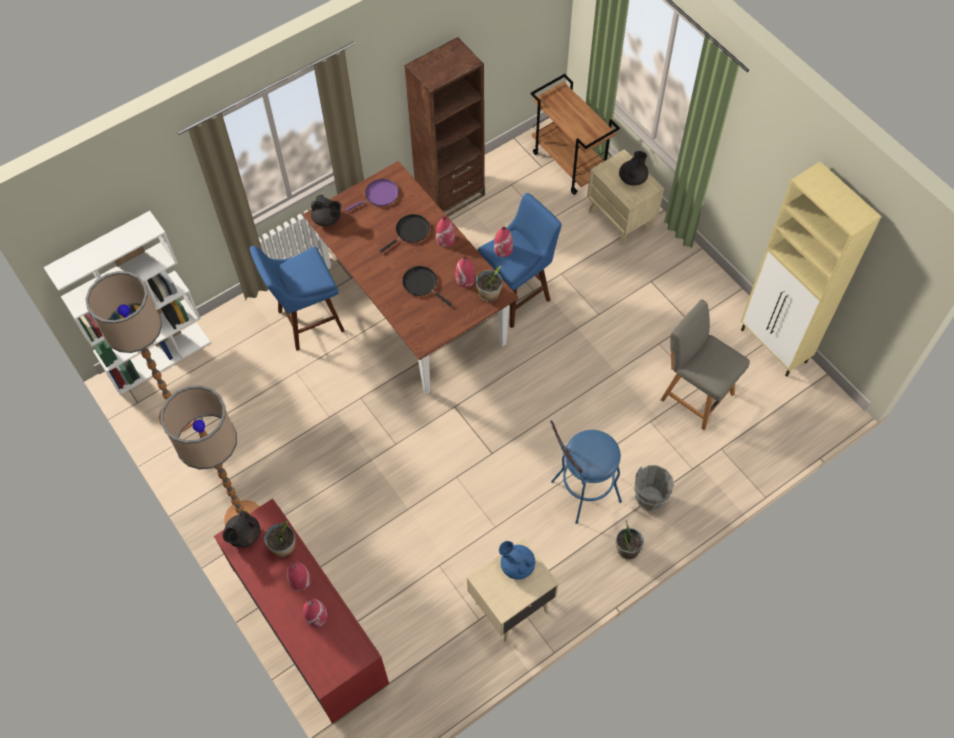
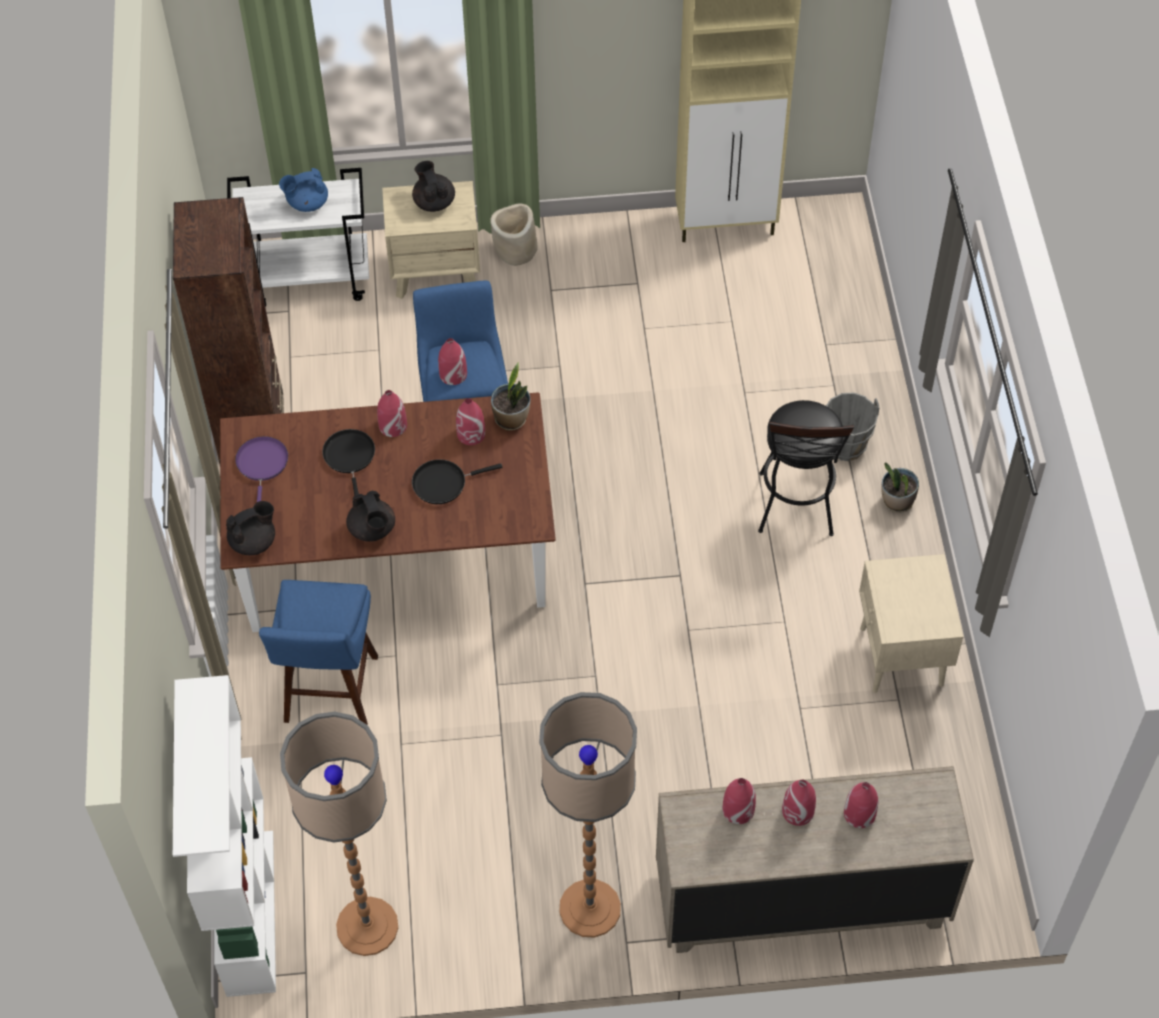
camera: 60 degrees left, 5 degrees down
red dresser [214,499,389,724] -> beige dresser [656,766,974,953]
black teapot [223,511,261,548] -> black teapot moved to [346,491,395,542]
potted plant [264,521,295,557] -> red vase [723,778,756,824]
blue teapot [499,541,535,580] -> blue teapot moved to [279,168,328,212]
brown cart [531,74,620,195] -> white cart [227,168,369,307]
blue stool [550,421,622,524] -> black stool [758,400,854,536]
grey chair [661,300,750,430] -> none
none -> beige planter [490,204,538,266]

